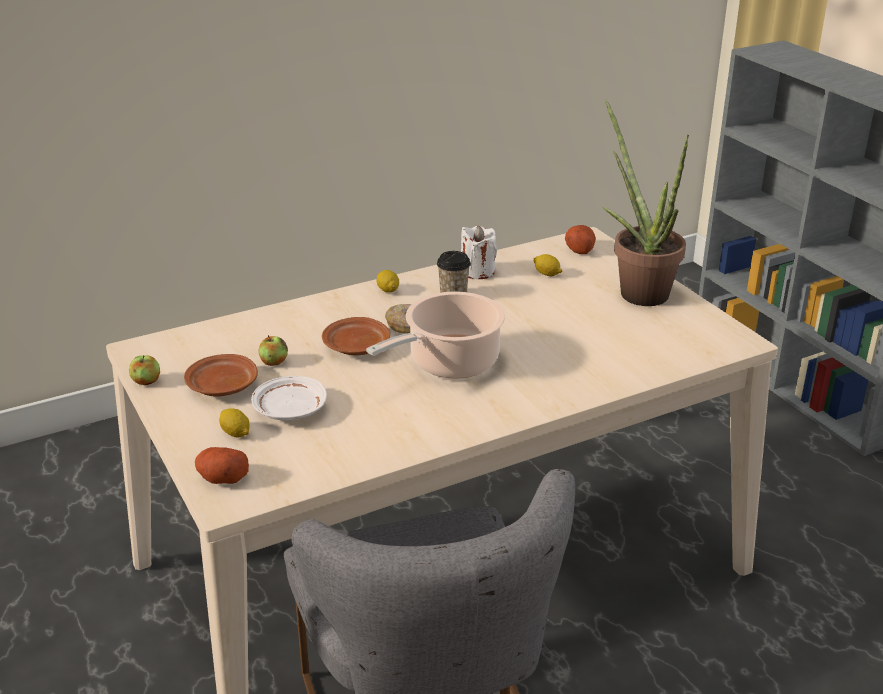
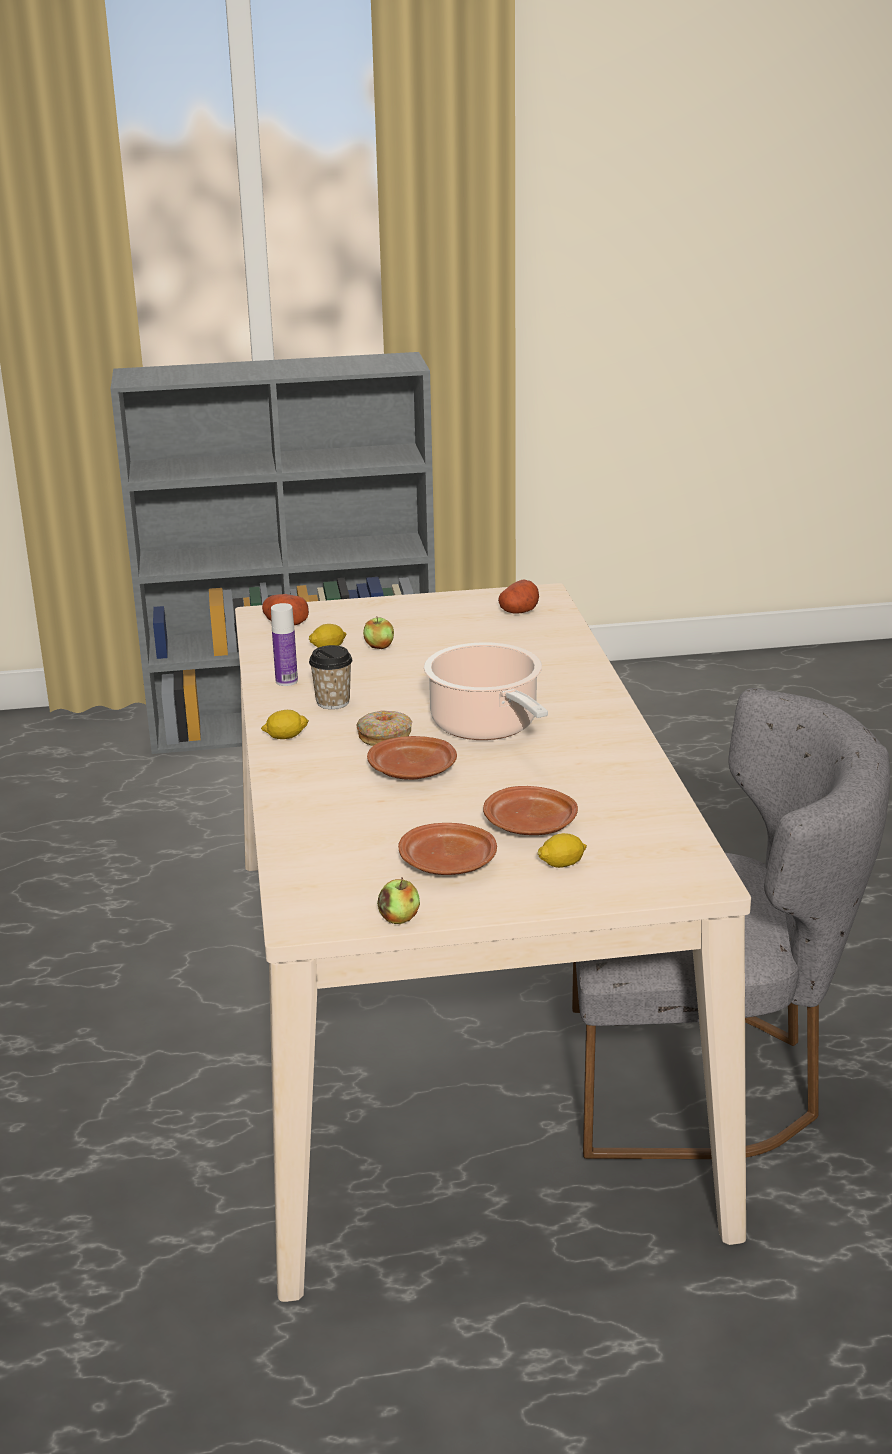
camera: 70 degrees left, 5 degrees down
potato [195,447,249,484] -> potato moved to [498,579,539,614]
white plate [251,376,327,421] -> brown plate [483,786,578,835]
apple [259,335,288,366] -> apple moved to [363,616,394,649]
white candle [461,226,497,279] -> bottle [271,603,298,686]
potted plant [602,99,689,306] -> none

